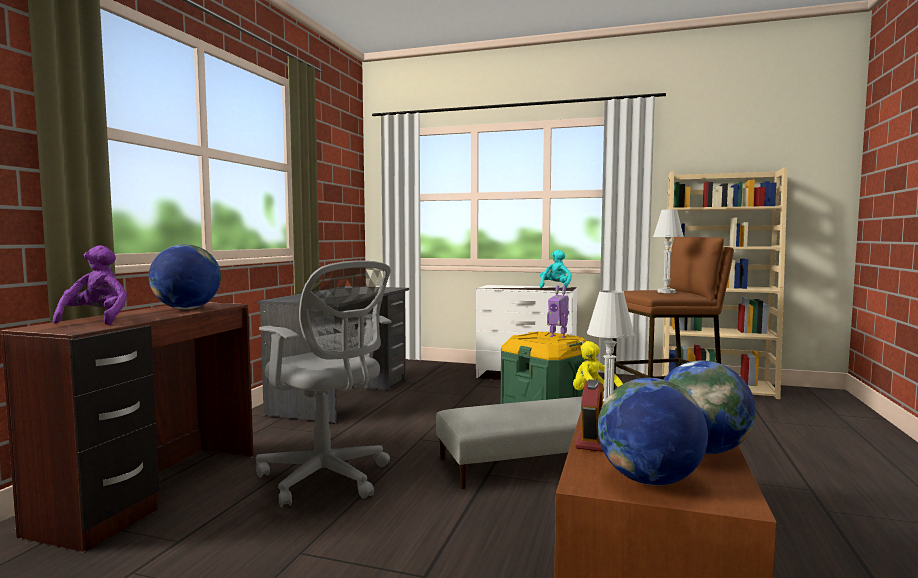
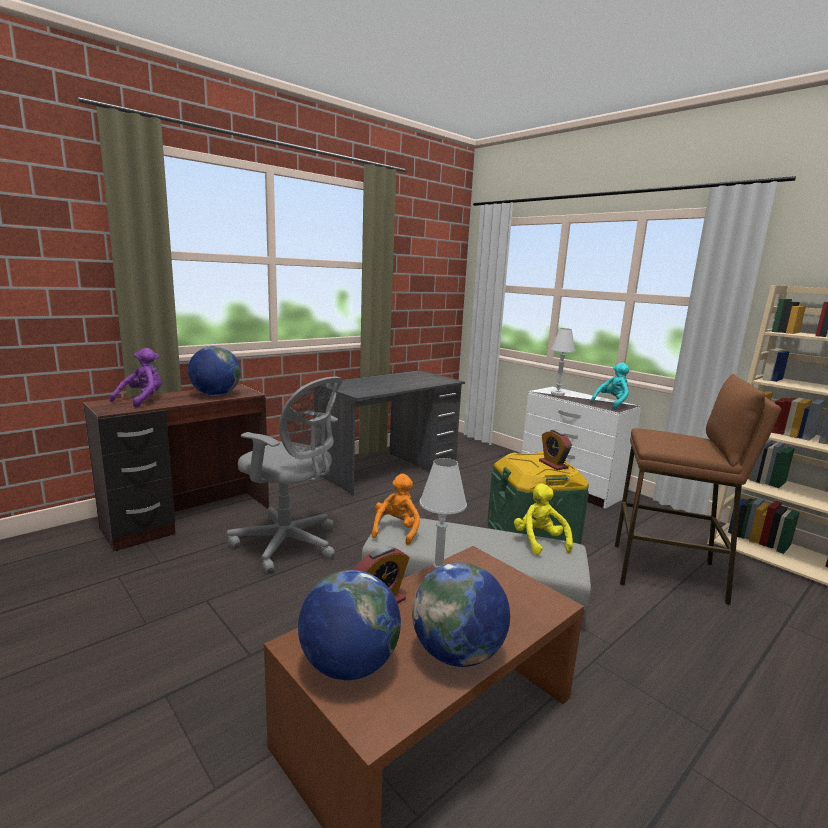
camera: 30 degrees right, 10 degrees up
grey office chair [256,260,391,507] -> grey office chair turned 45 degrees counterclockwise [227,377,343,573]
toy robot [547,285,569,338] -> alarm clock [539,430,572,470]
white table lamp [653,209,684,293] -> white table lamp moved to [551,328,575,396]
none -> orange plush toy [372,474,420,545]

